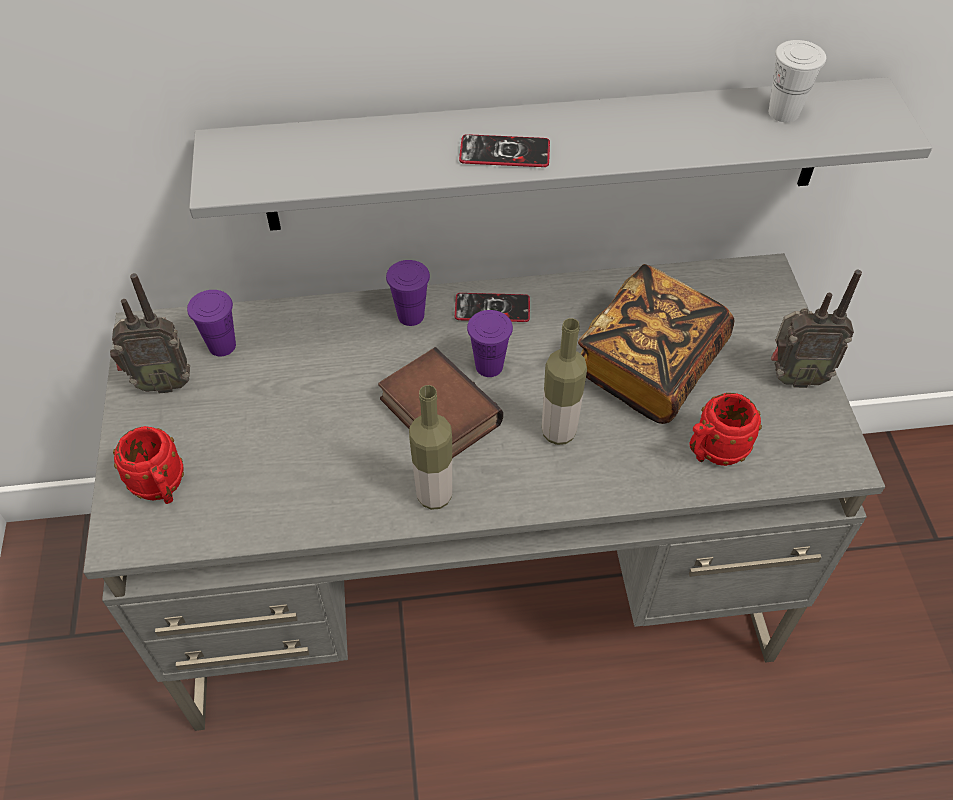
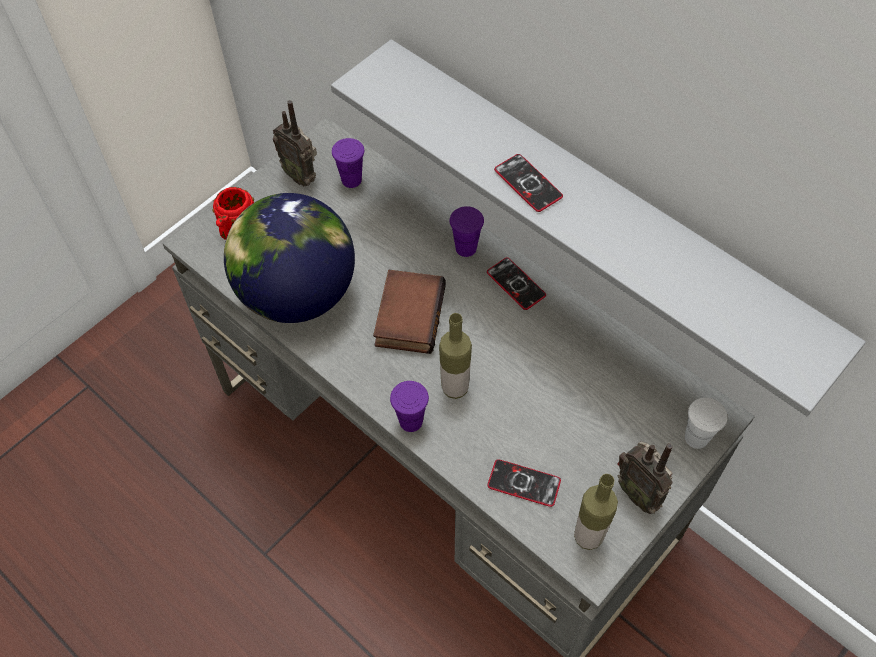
camera: 50 degrees right, 5 degrees up
bottle [409,385,452,510] -> bottle moved to [574,474,618,550]
purple cup [467,310,513,377] -> purple cup moved to [390,381,429,432]
book [578,264,734,424] -> none
red mug [689,393,762,466] -> phone [487,459,561,507]
white cup [769,40,826,122] -> white cup moved to [685,397,728,449]
none -> globe [224,193,355,323]

